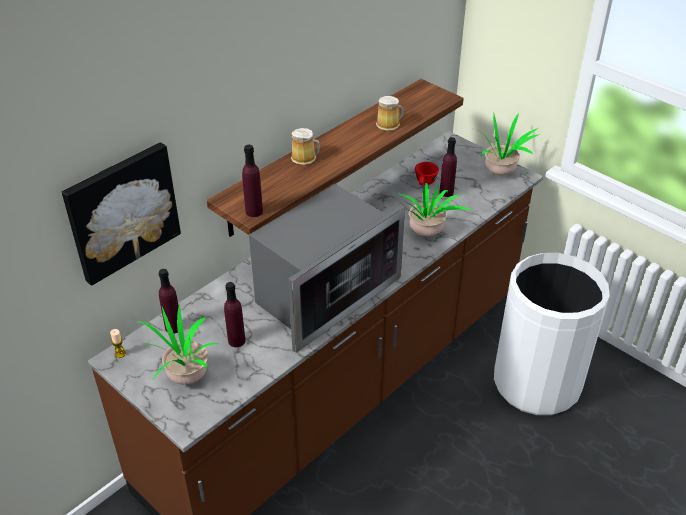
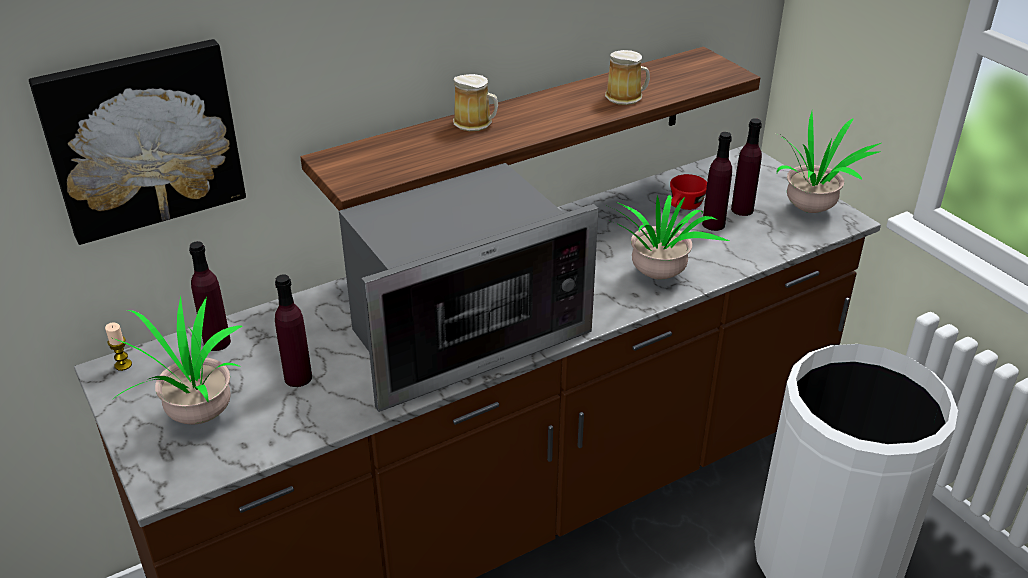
camera: 15 degrees right, 5 degrees down
purple bottle [242,145,263,217] -> purple bottle moved to [731,118,762,216]

